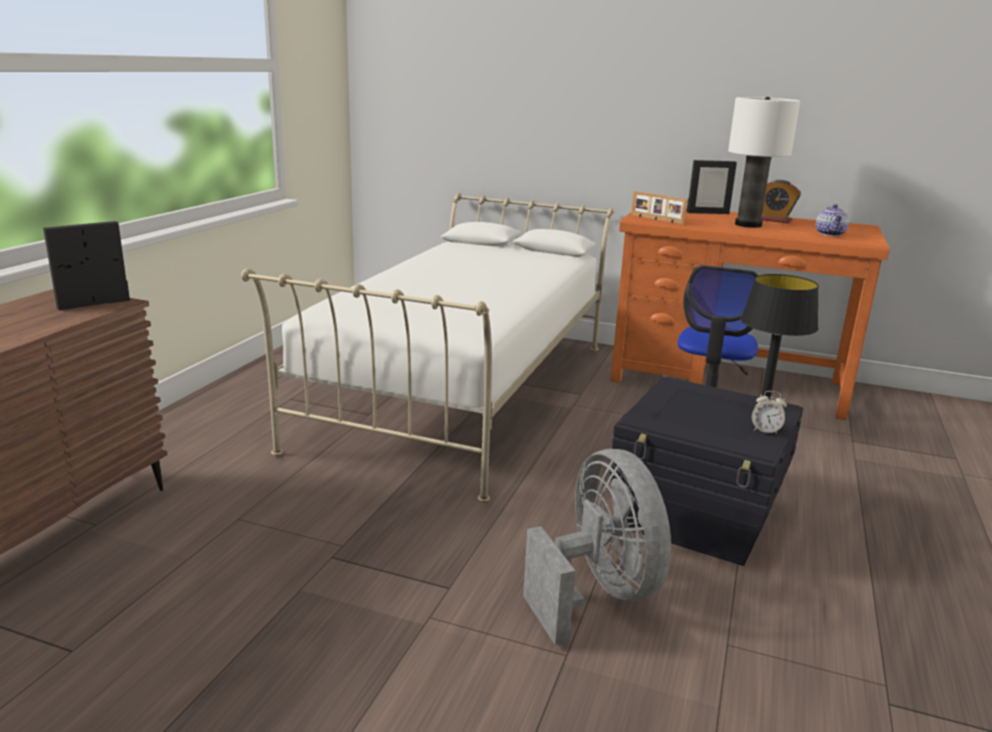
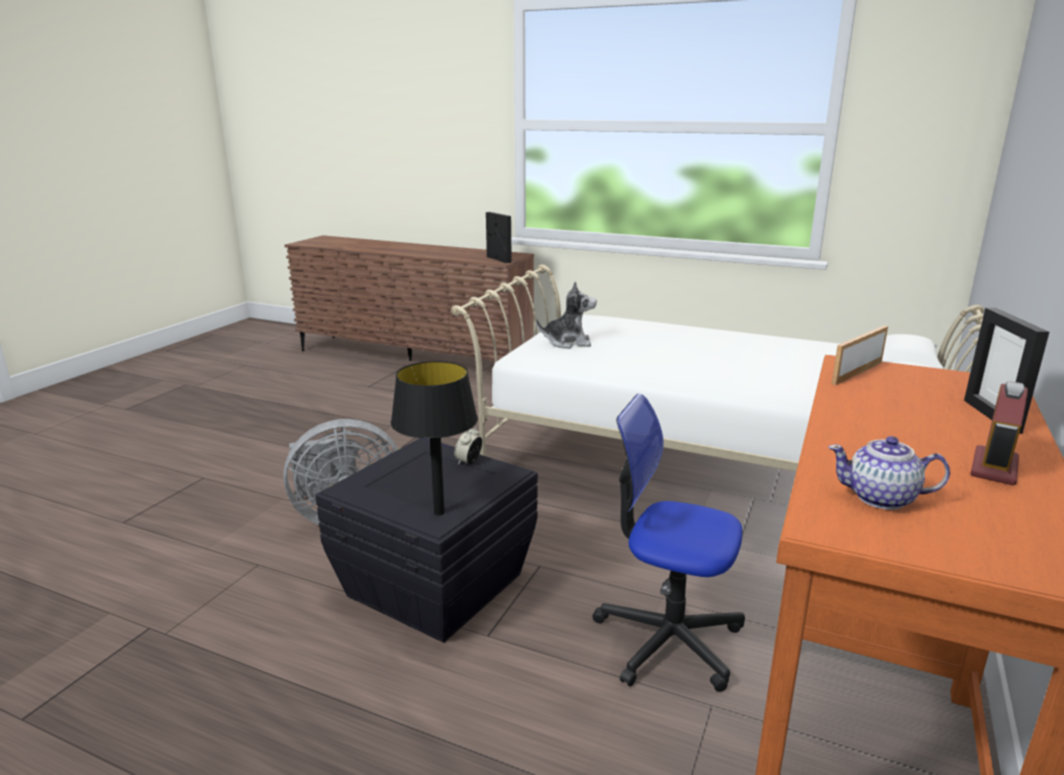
camera: 95 degrees right, 0 degrees up
white table lamp [728,97,800,228] -> none
alarm clock [752,391,787,435] -> alarm clock moved to [454,426,482,465]
none -> plush toy [536,281,597,348]

